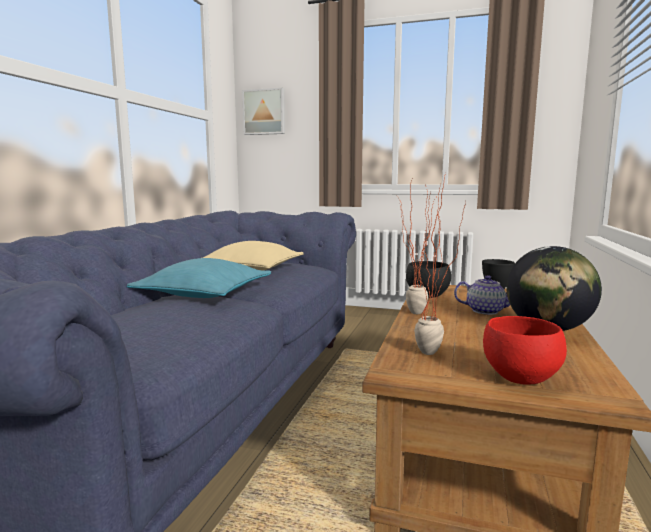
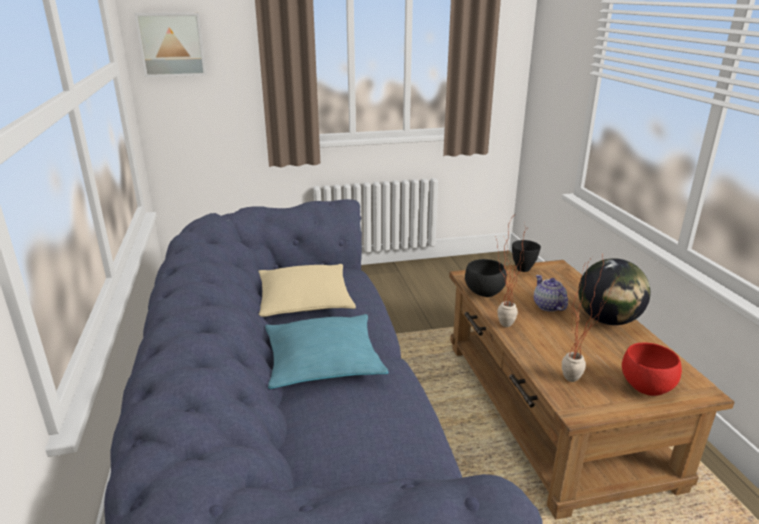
camera: 30 degrees left, 15 degrees up
teapot [454,275,510,315] -> teapot turned 90 degrees counterclockwise [534,275,568,312]

